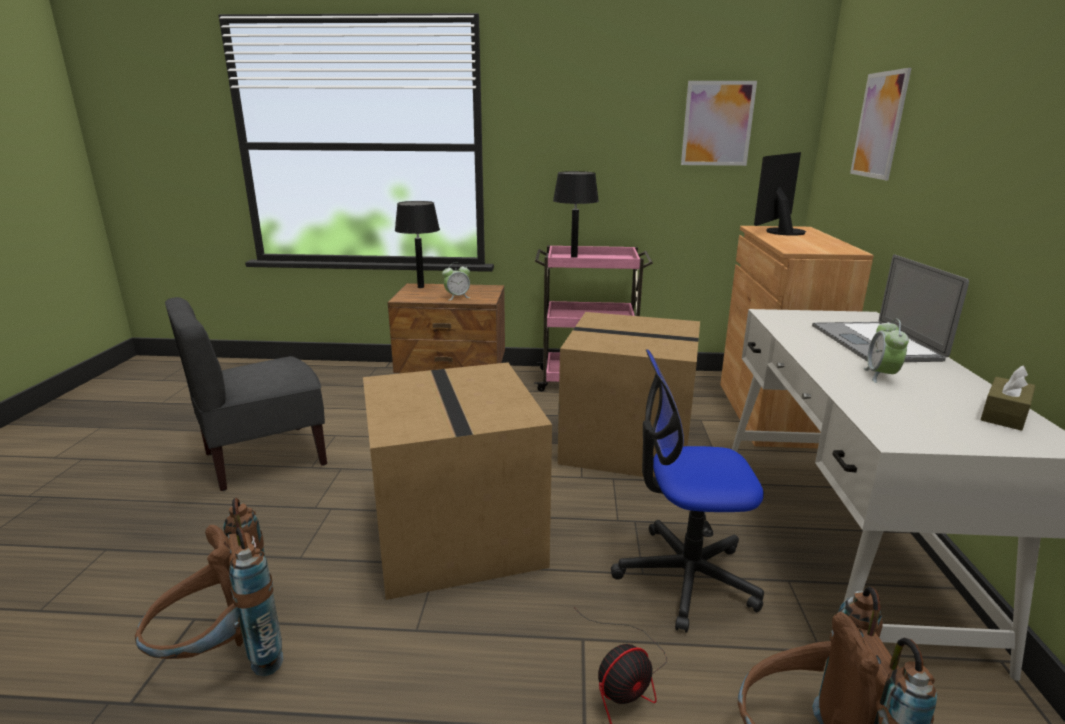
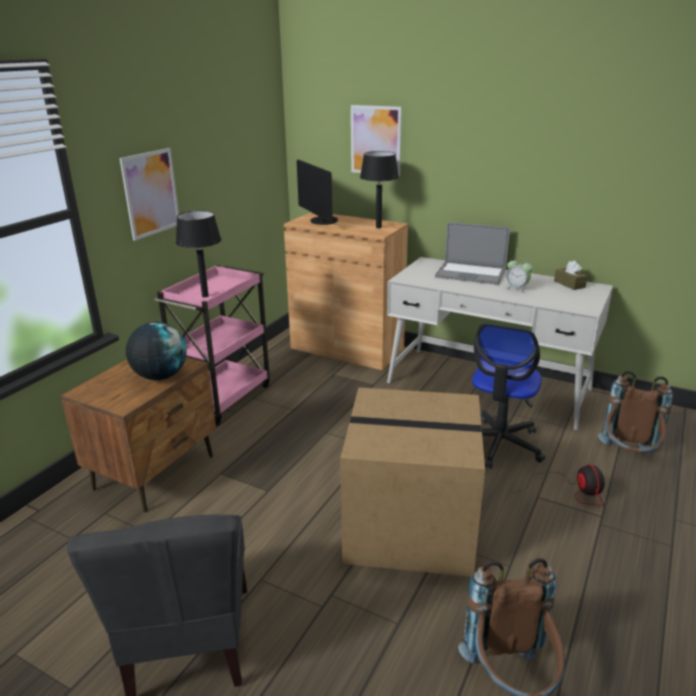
camera: 65 degrees left, 5 degrees up
black table lamp [395,201,440,288] -> black table lamp moved to [360,151,399,229]
alarm clock [442,263,471,300] -> globe [126,322,187,380]
cardboard box [557,312,700,477] -> none
picture [681,81,757,166] -> picture moved to [119,148,179,241]

